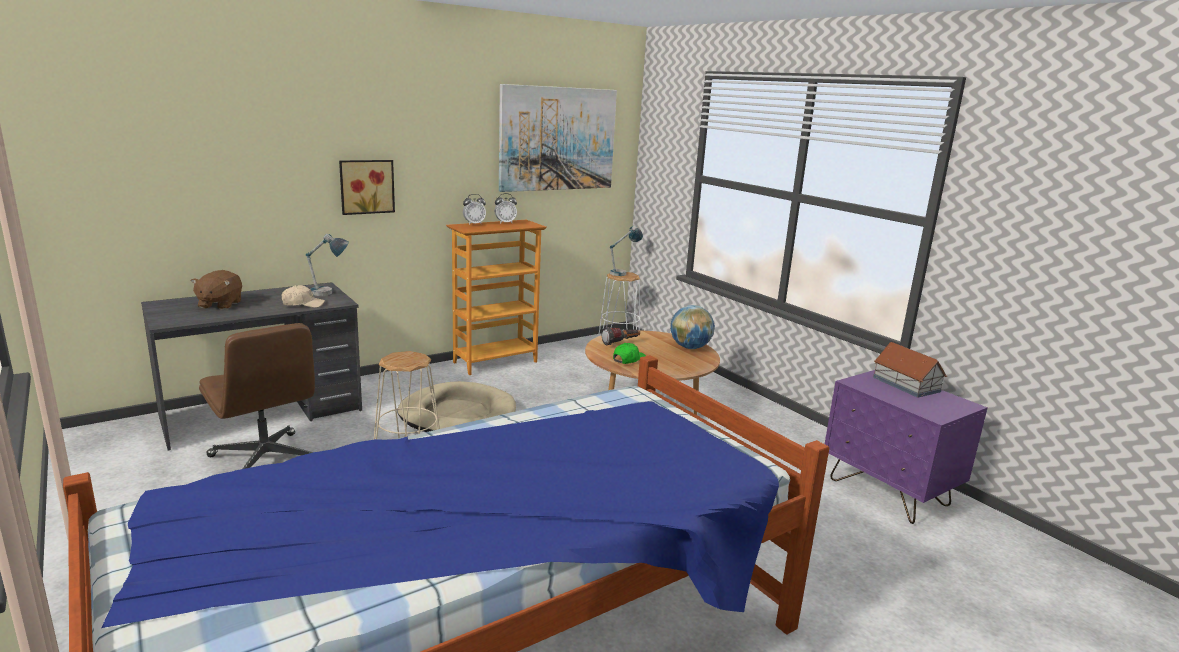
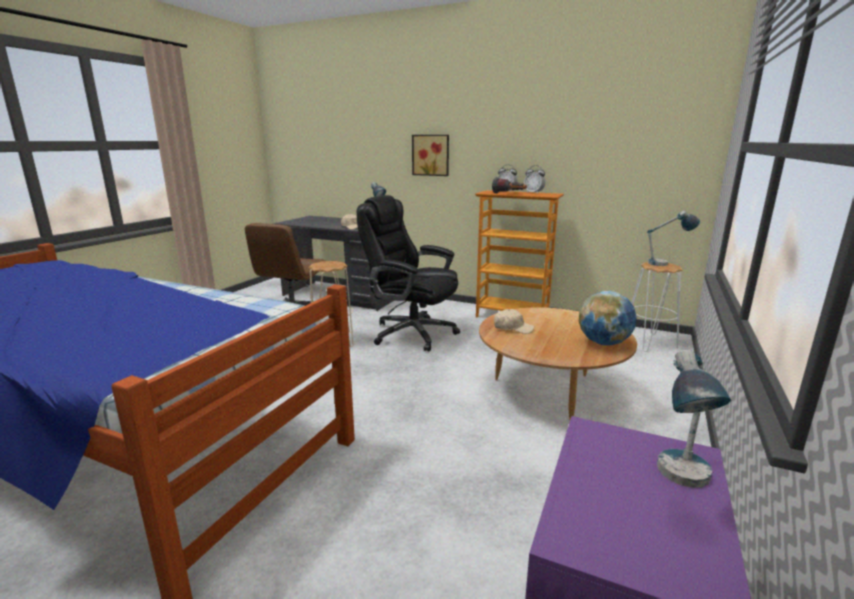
camera: 60 degrees right, 0 degrees up
brown plush toy [191,270,242,310] -> none
beige dog bed [397,381,516,432] -> black office chair [357,195,460,352]
picture [499,84,617,192] -> none
flashlight [602,327,640,345] -> flashlight moved to [492,177,527,193]
green cap [613,343,646,364] -> beige cap [494,309,534,334]
toy house [873,342,947,398] -> table lamp [657,350,731,488]

